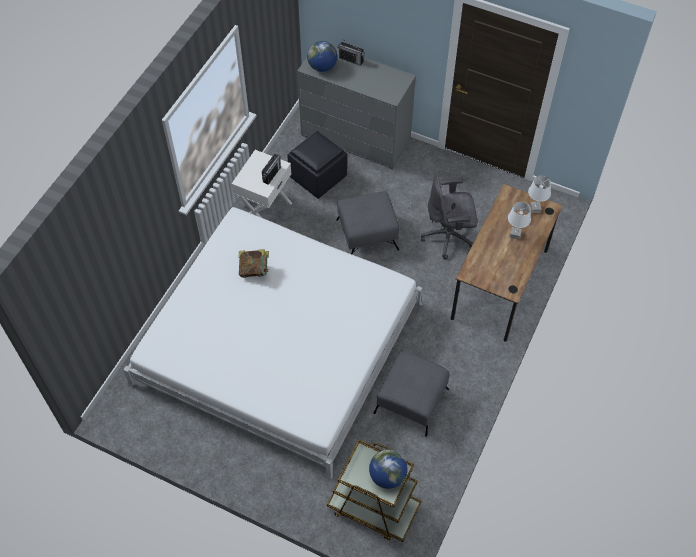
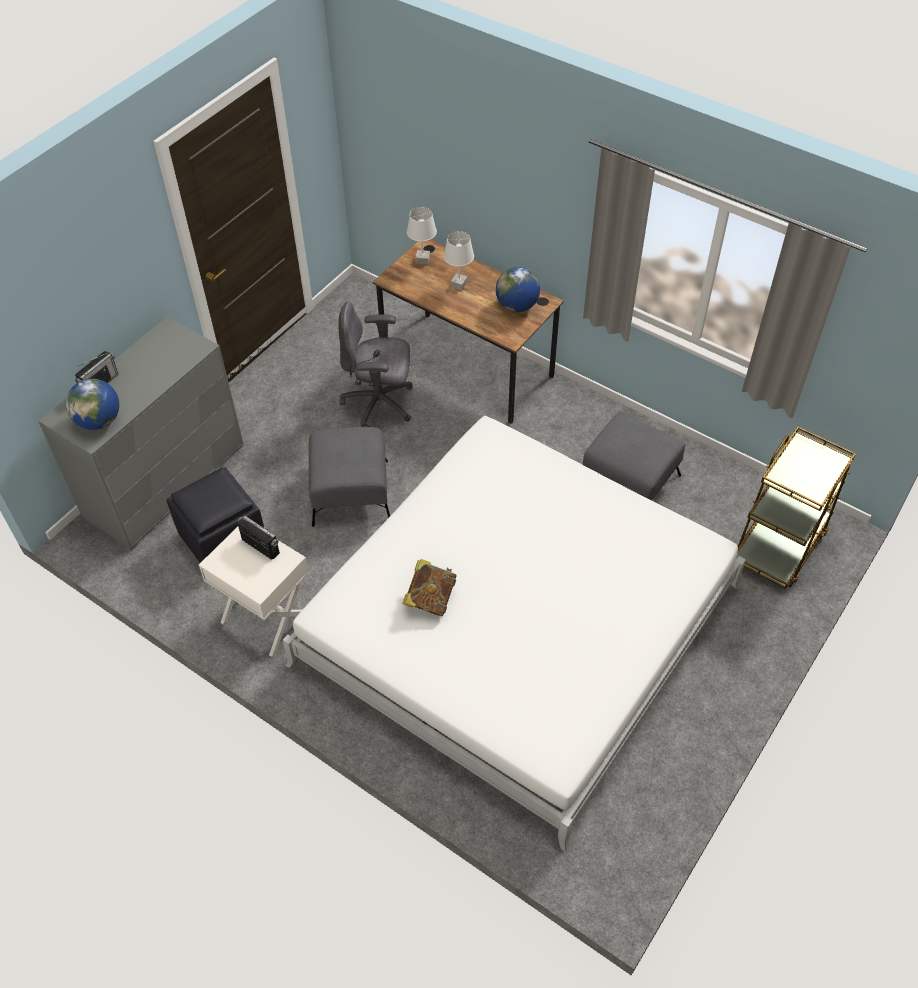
camera: 80 degrees left, 5 degrees down
globe [369,450,408,489] -> globe moved to [496,267,540,312]
grey office chair [421,175,477,260] -> grey office chair turned 90 degrees clockwise [338,301,413,427]

